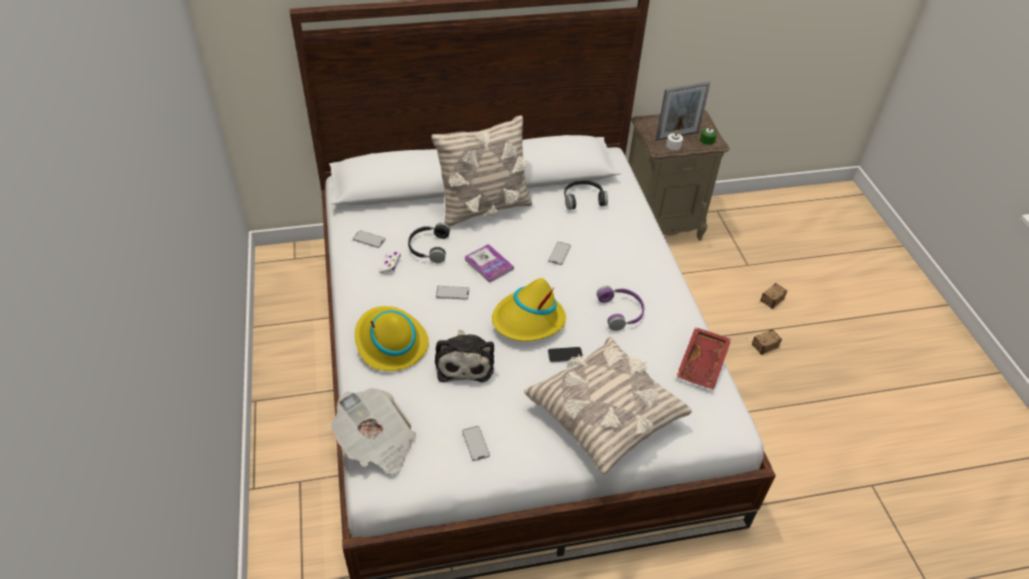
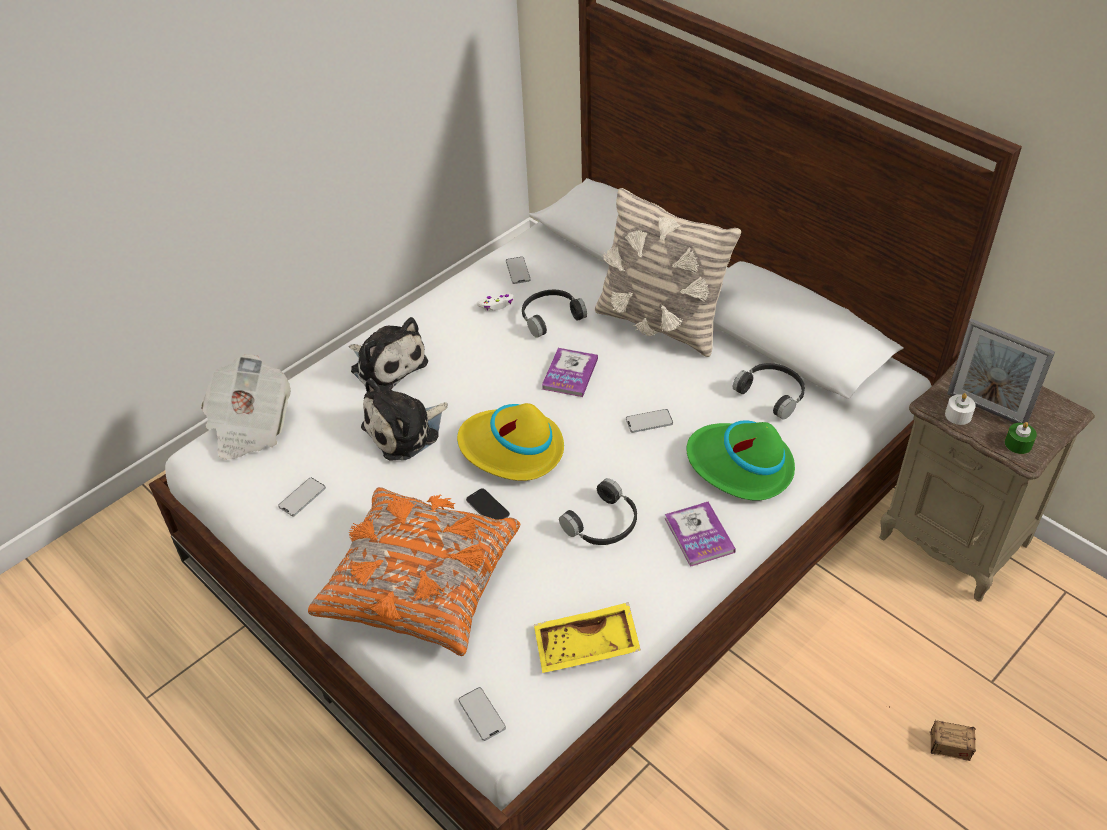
camera: 60 degrees right, 0 degrees up
yellow hat [355,306,429,371] -> plush toy [349,317,428,391]
phone [436,286,469,300] -> phone moved to [458,687,506,741]
beige pillow [524,337,692,475] -> orange pillow [308,487,520,656]
purple headphones [596,286,644,331] -> black headphones [559,478,637,545]
red tray [676,327,731,390] -> yellow tray [534,602,641,673]
storage box [746,329,782,355] -> none
none -> book [664,502,736,567]
none -> green hat [686,420,795,501]

